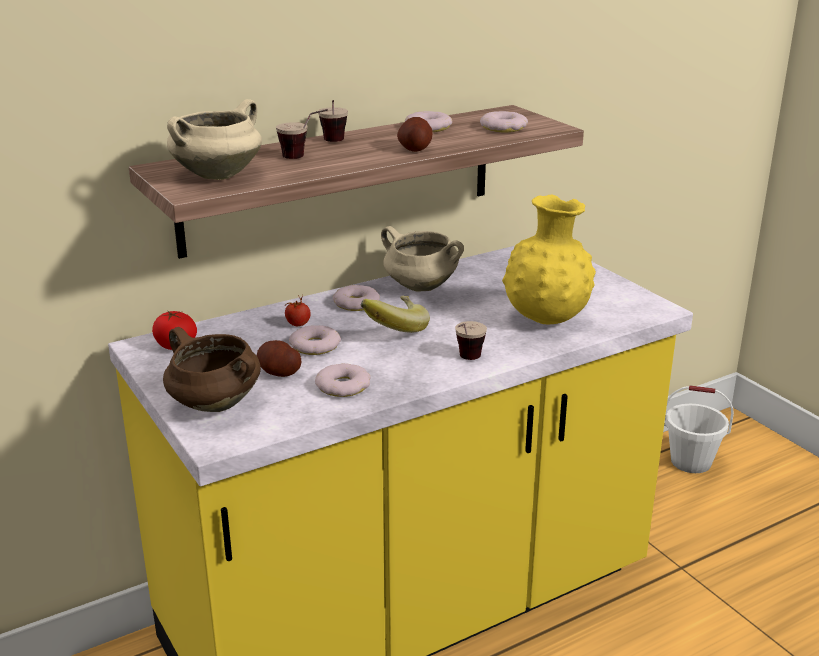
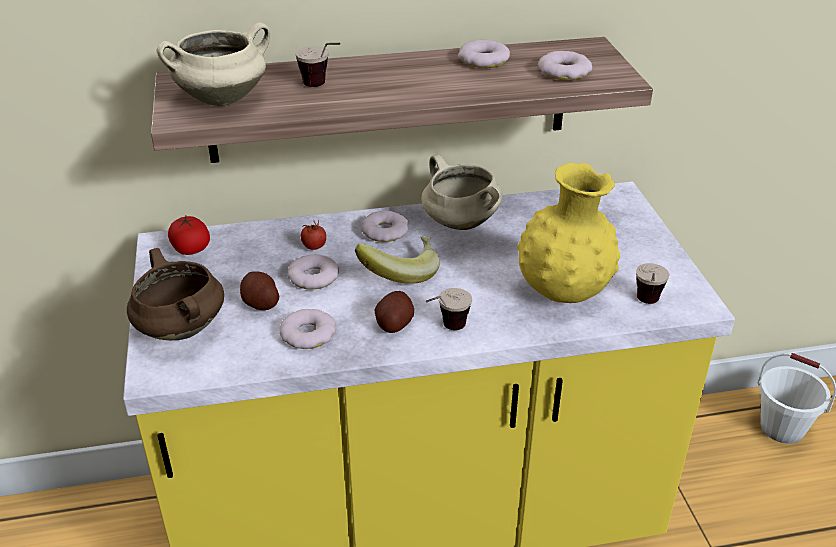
camera: 20 degrees right, 10 degrees up
cup [318,100,348,142] -> cup moved to [636,263,669,304]
potato [397,117,433,152] -> potato moved to [375,291,414,333]

